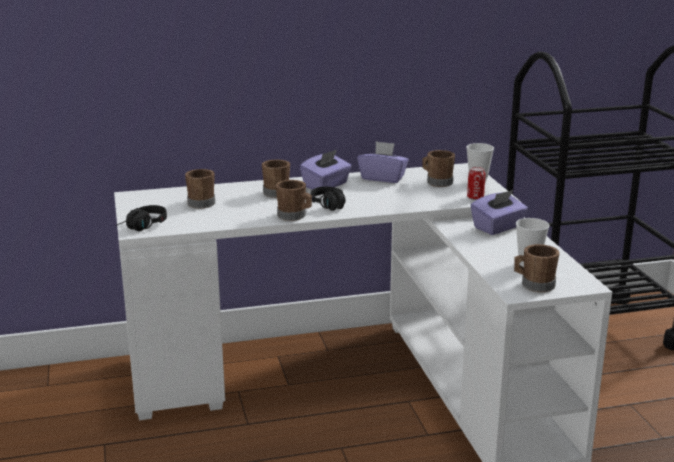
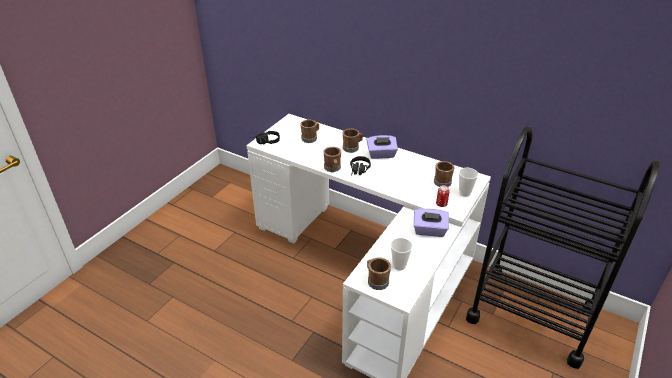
camera: 45 degrees right, 15 degrees up
purple tissue box [357,141,409,183] -> none

